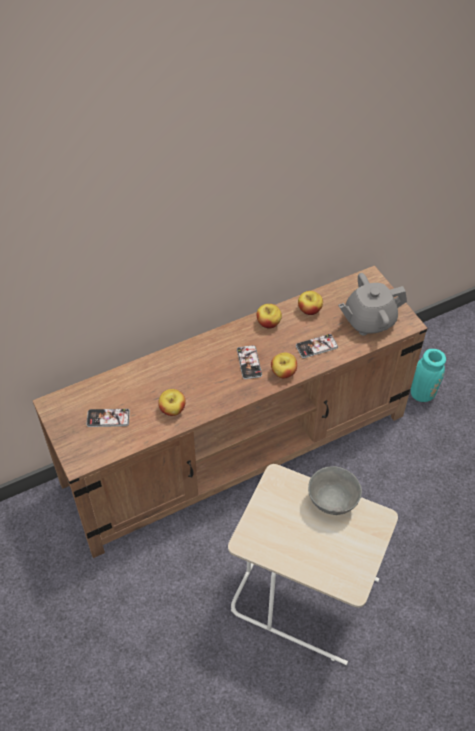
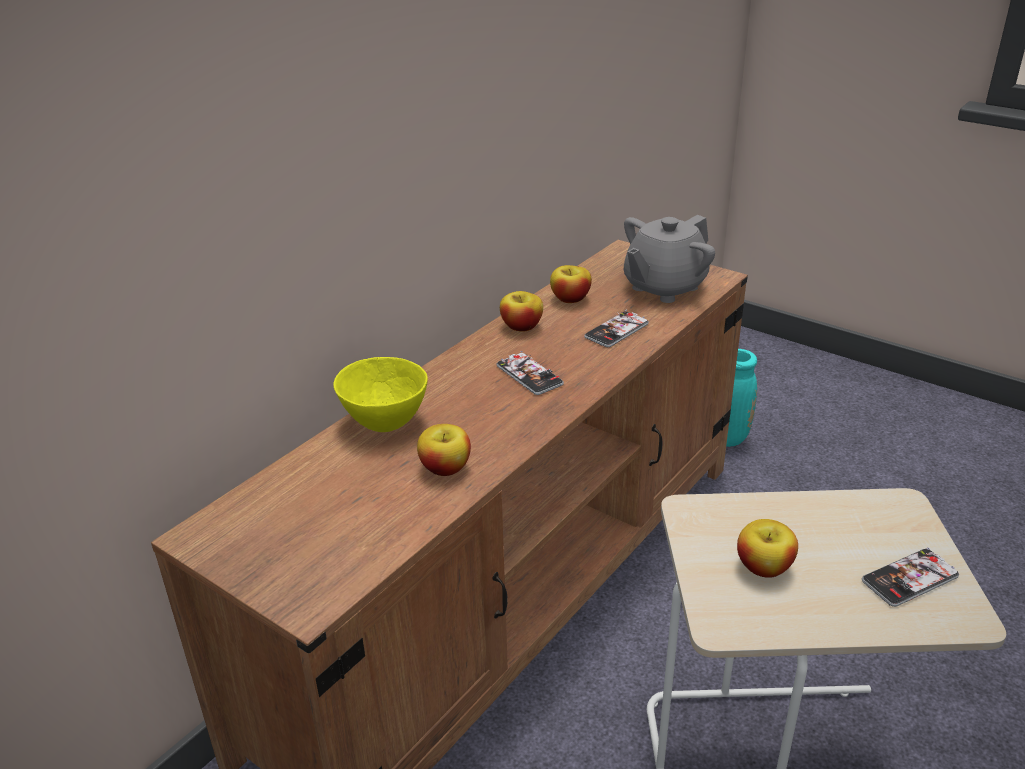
camera: 25 degrees left, 20 degrees down
phone [86,409,130,427] -> phone moved to [862,547,959,607]
apple [271,353,297,378] -> apple moved to [737,519,798,578]
grey bowl [308,466,362,515] -> none
none -> yellow bowl [333,357,428,432]

